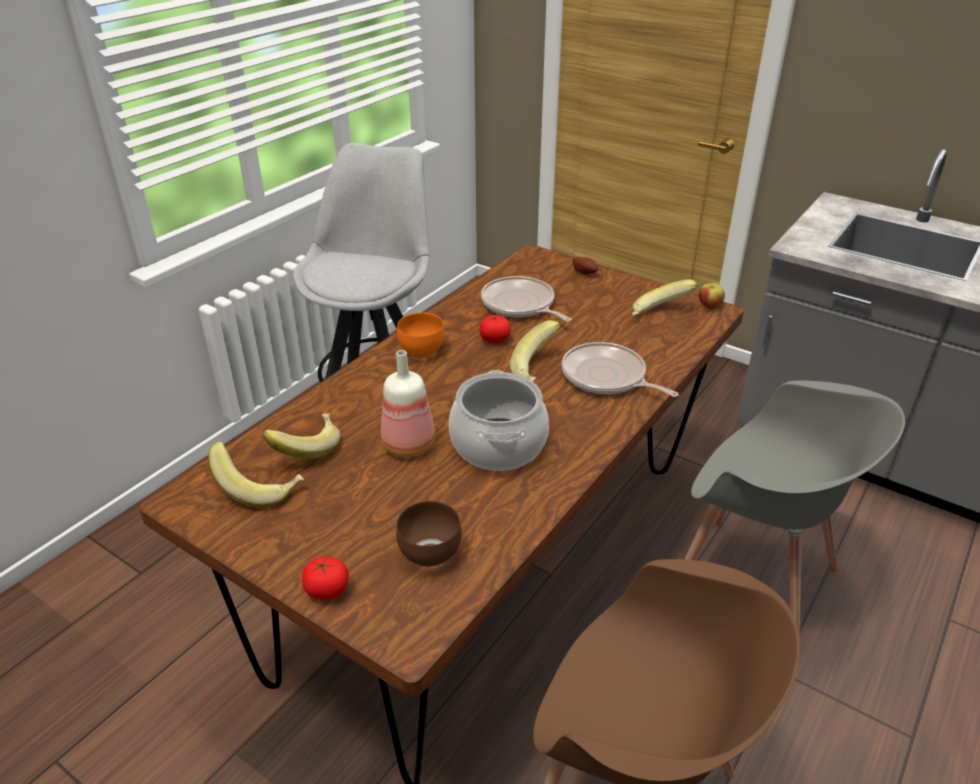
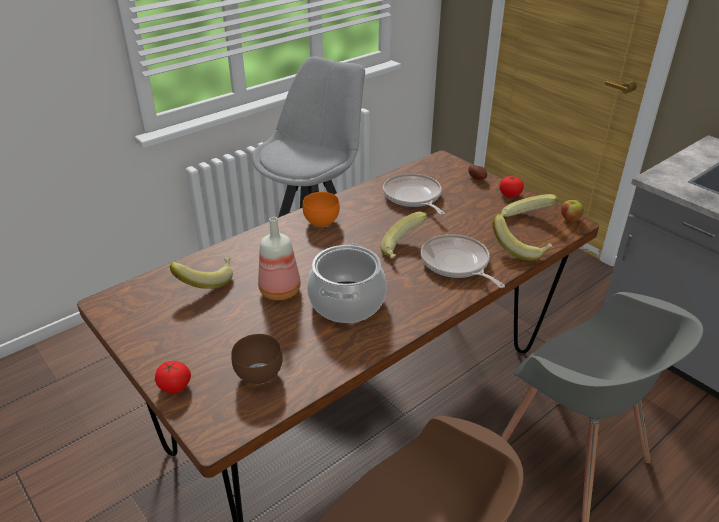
camera: 15 degrees right, 0 degrees up
banana [208,442,304,508] -> banana moved to [493,214,553,261]
tomato [479,315,511,343] -> tomato moved to [500,176,524,197]

